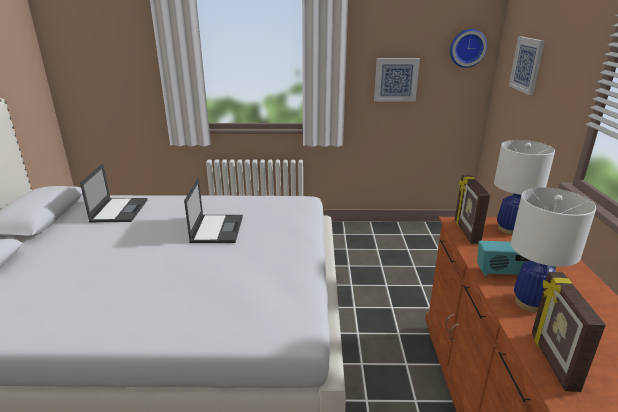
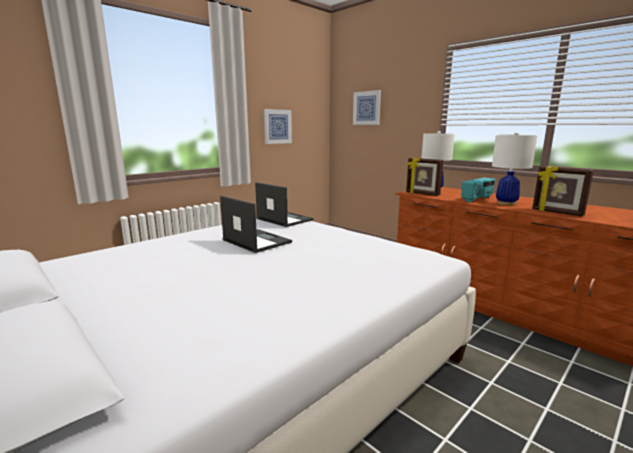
camera: 45 degrees left, 10 degrees down
laptop [80,163,147,222] -> laptop moved to [255,182,314,227]
wall clock [450,29,487,68] -> none

